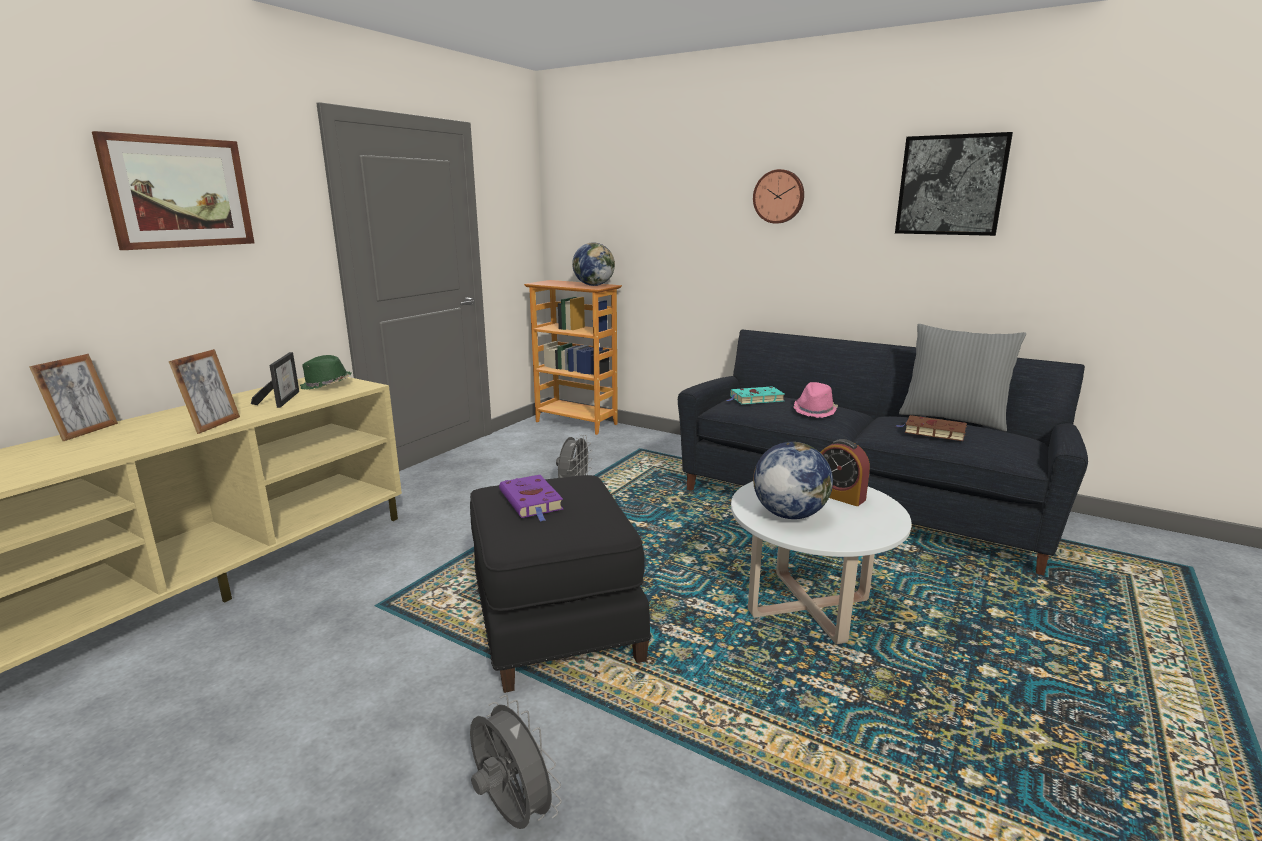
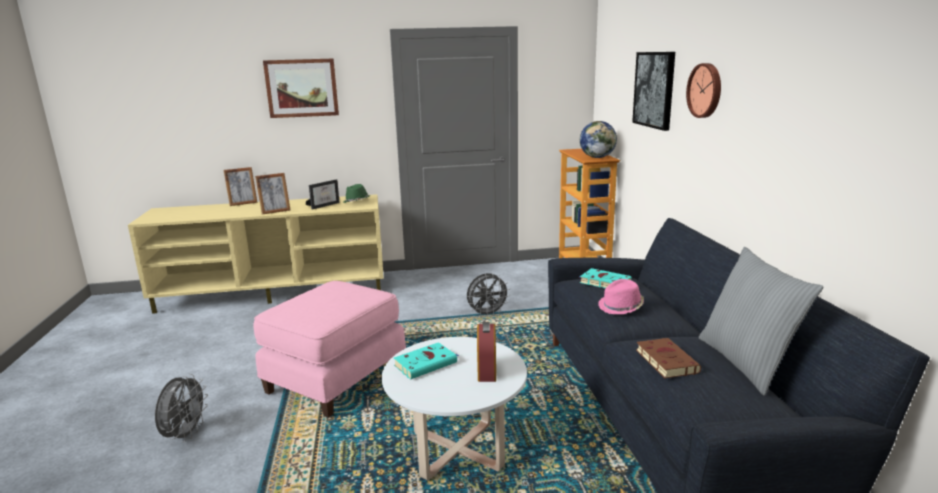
camera: 50 degrees right, 0 degrees up
black ottoman [470,475,651,693] -> pink ottoman [253,281,406,418]
purple book [499,475,563,522] -> none
globe [753,442,833,519] -> turquoise book [394,342,459,379]
picture [895,132,1013,236] -> picture moved to [632,52,675,131]

